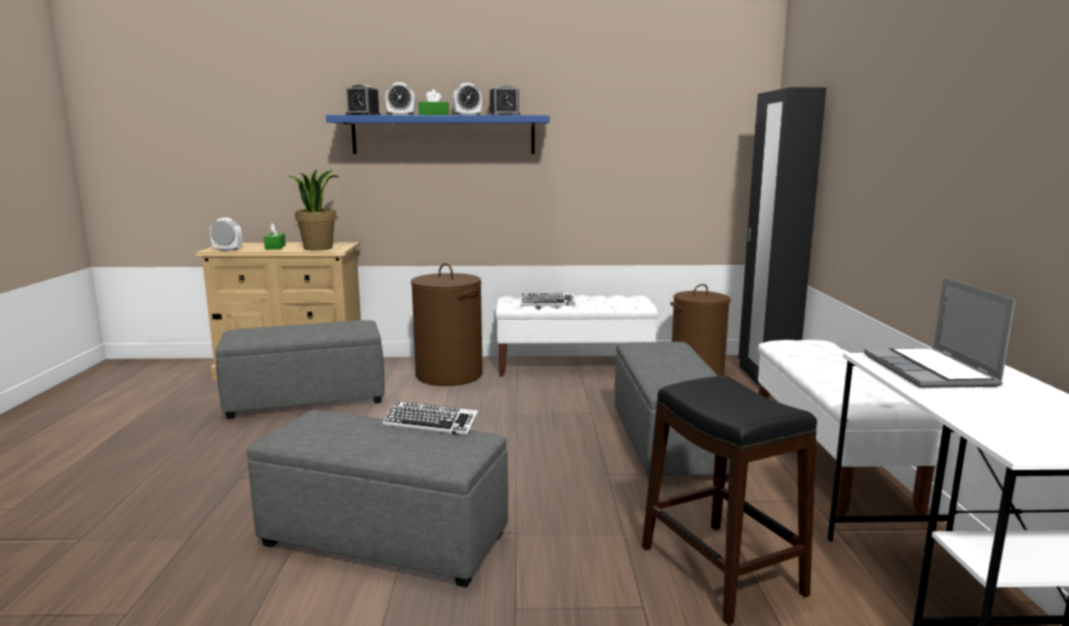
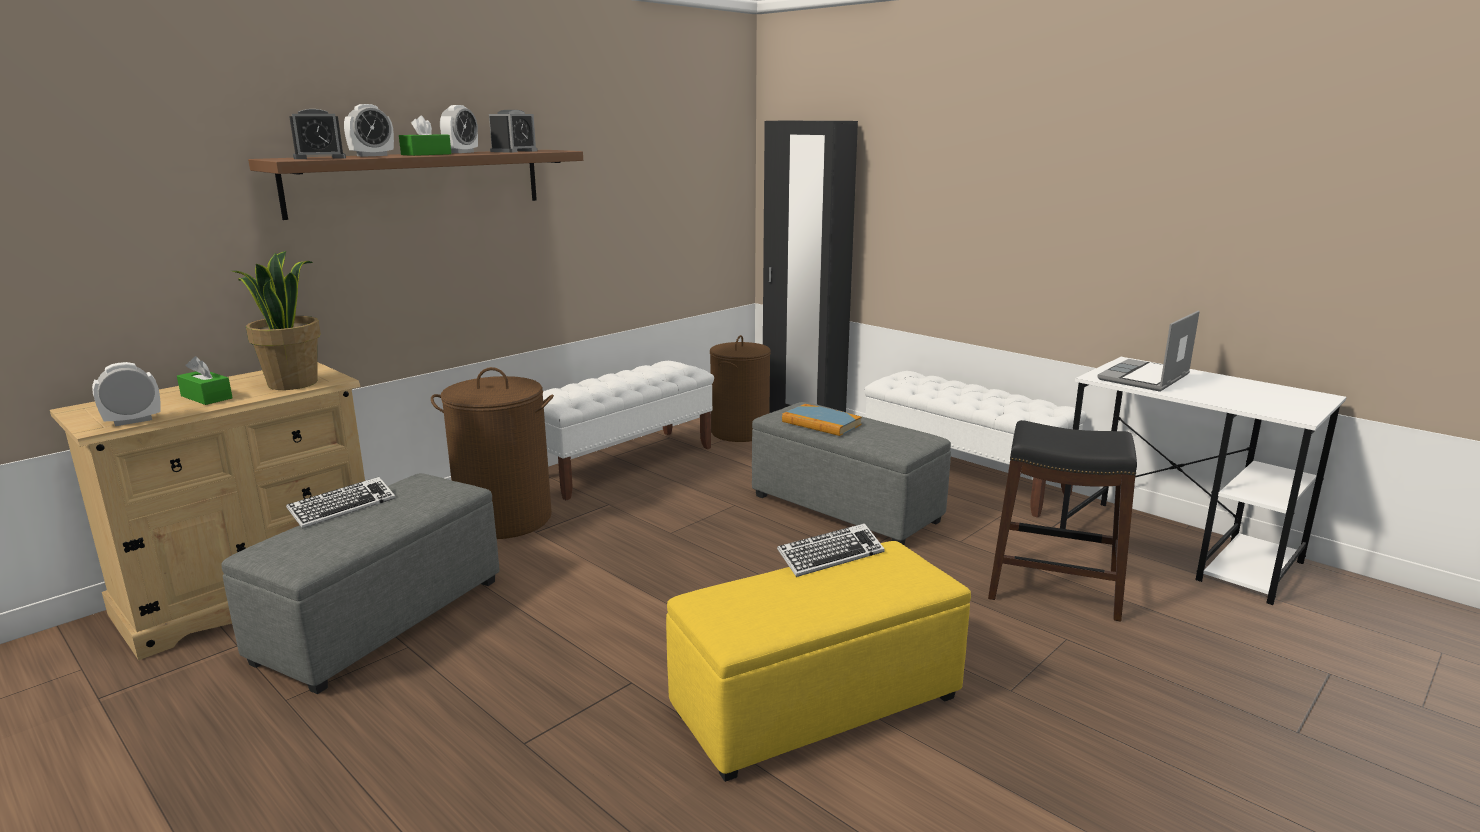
camera: 45 degrees left, 5 degrees up
grey ottoman [247,410,508,588] -> yellow ottoman [666,541,971,782]
blue shelf [326,115,550,154] -> brown shelf [248,150,583,220]
keyboard [521,293,576,306] -> keyboard moved to [286,477,395,529]
laptop [864,278,1016,388] -> laptop turned 90 degrees clockwise [1097,311,1200,392]
none -> book [782,404,862,436]

